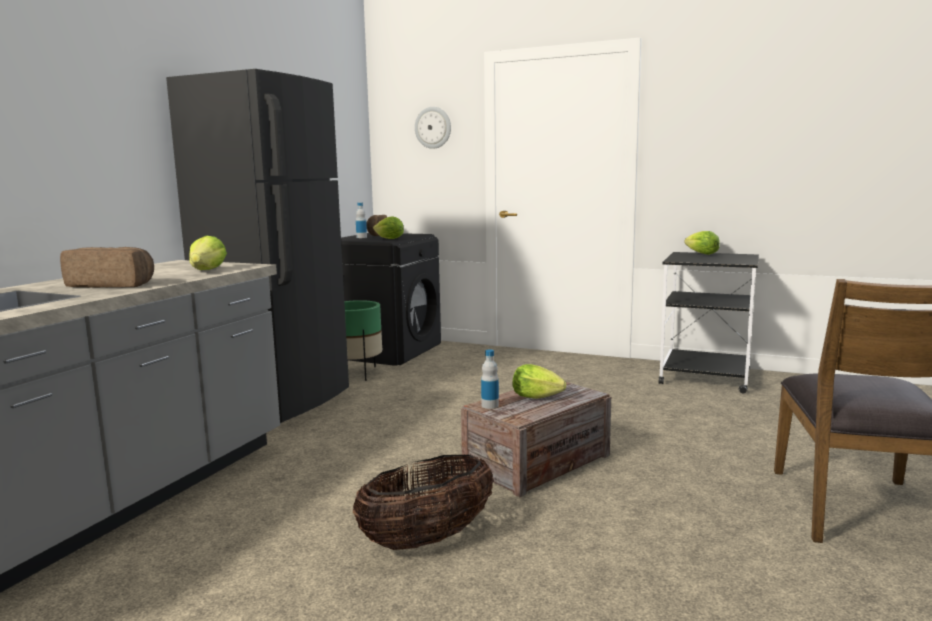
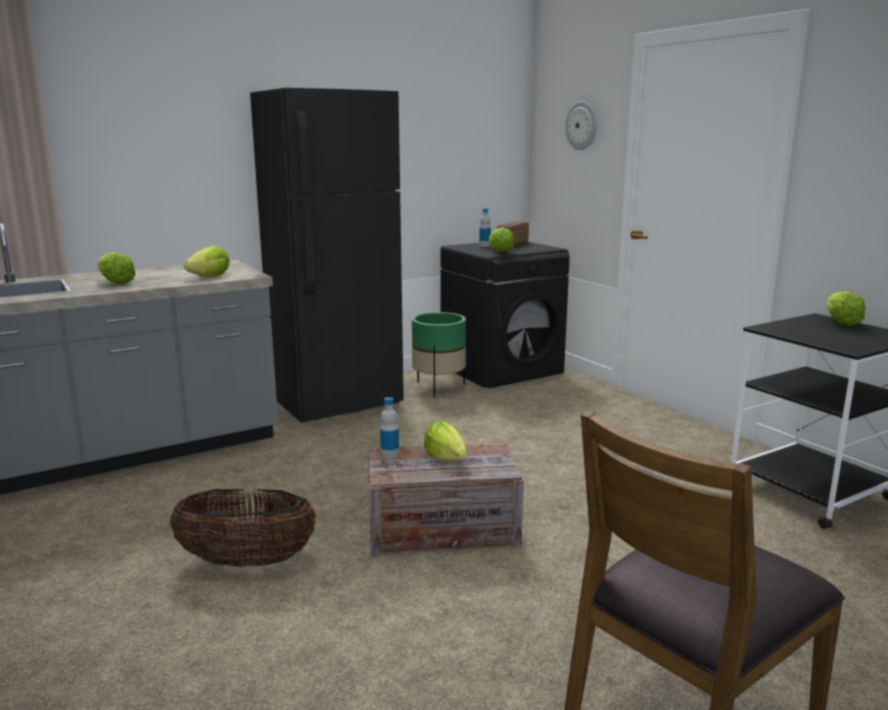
camera: 35 degrees right, 5 degrees up
bread [60,247,154,288] -> lettuce [98,252,136,284]

